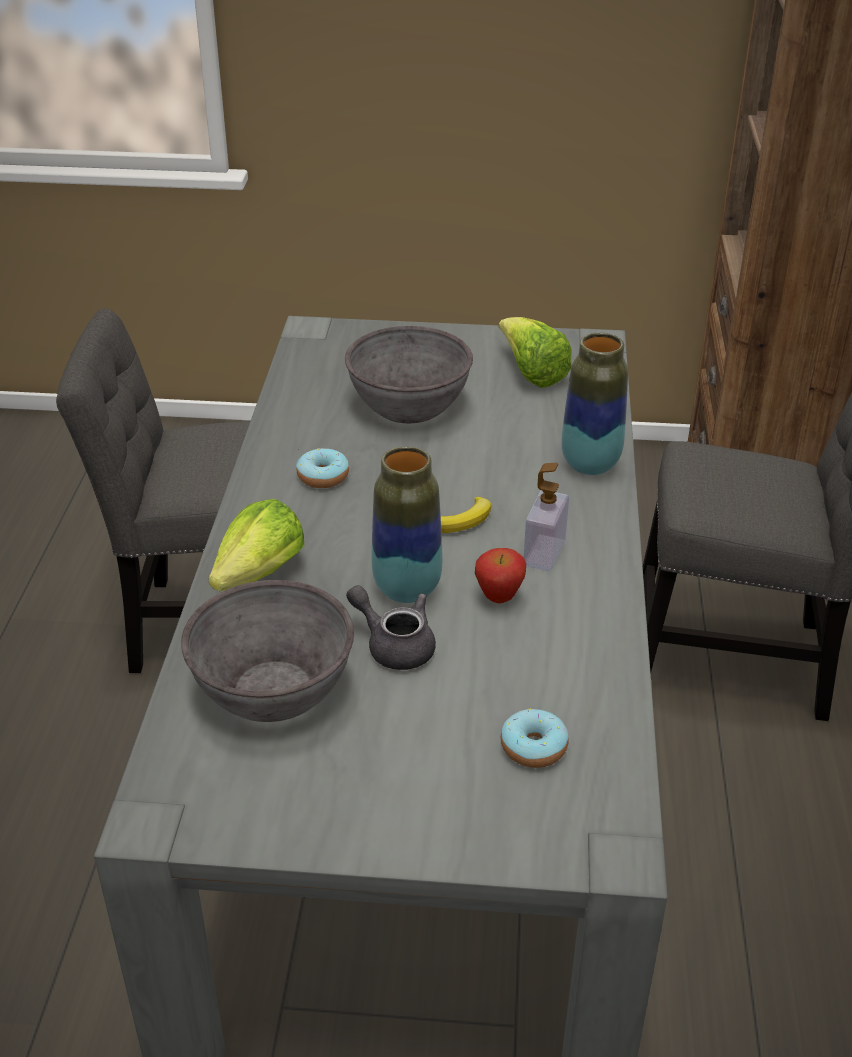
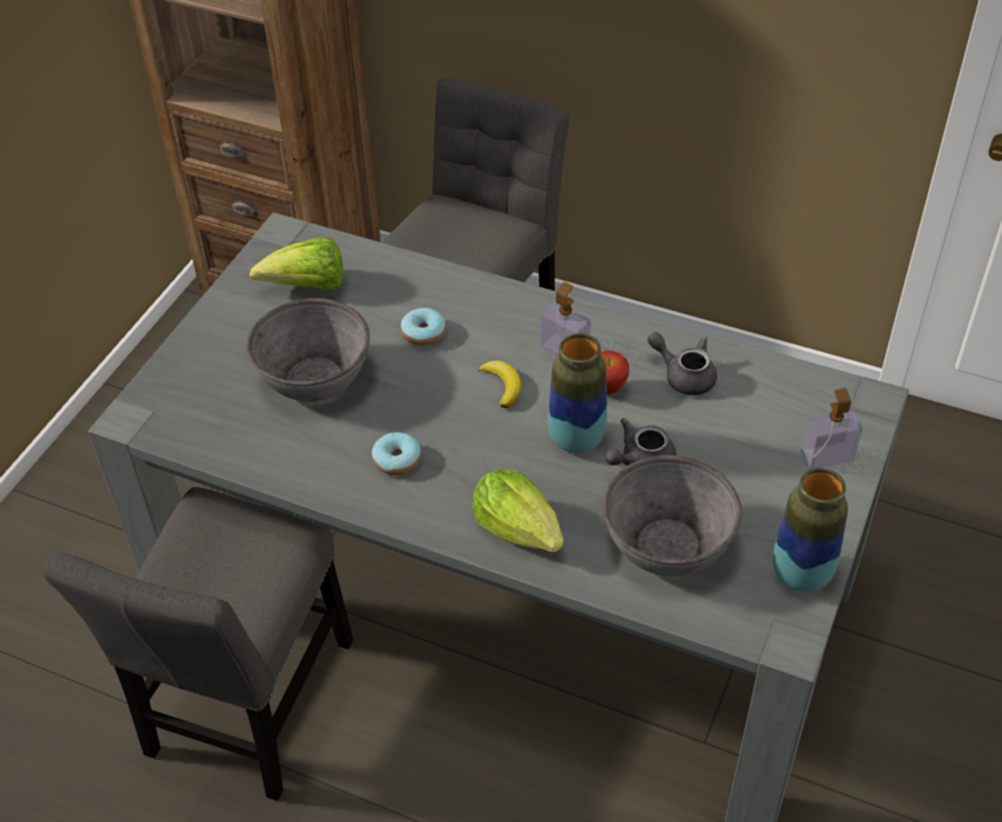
camera: 70 degrees left, 10 degrees up
donut [501,708,569,768] -> donut moved to [401,308,446,346]
vase [561,333,628,475] -> vase moved to [773,468,848,592]
none -> grey teapot [648,332,717,395]
none -> soap dispenser [801,388,862,469]

